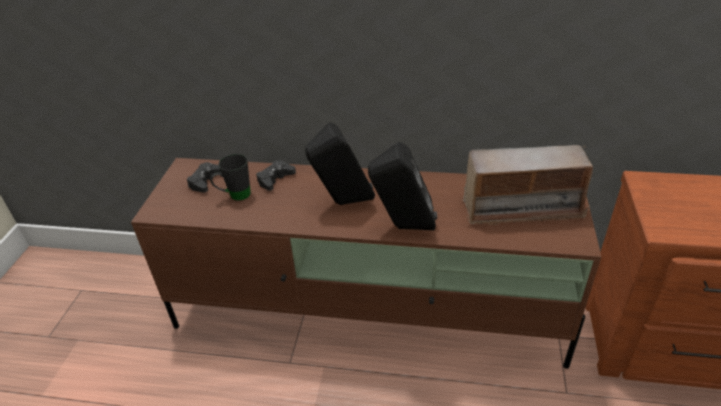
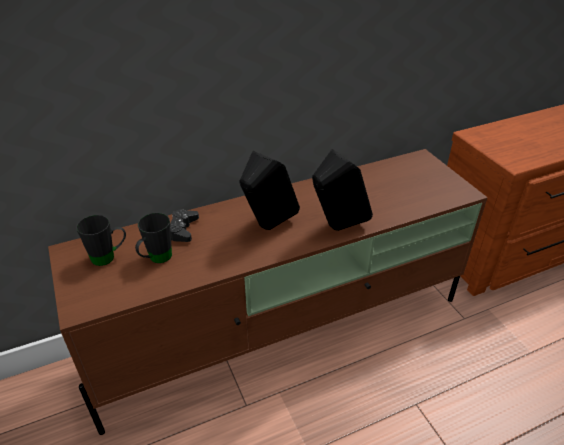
camera: 35 degrees left, 0 degrees up
black game controller [187,162,221,193] -> black mug [76,215,126,266]
radio [463,145,593,225] -> none

